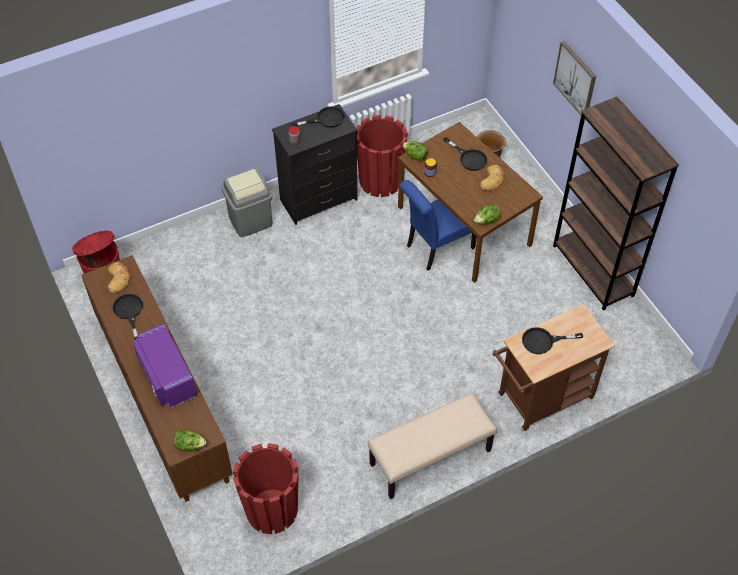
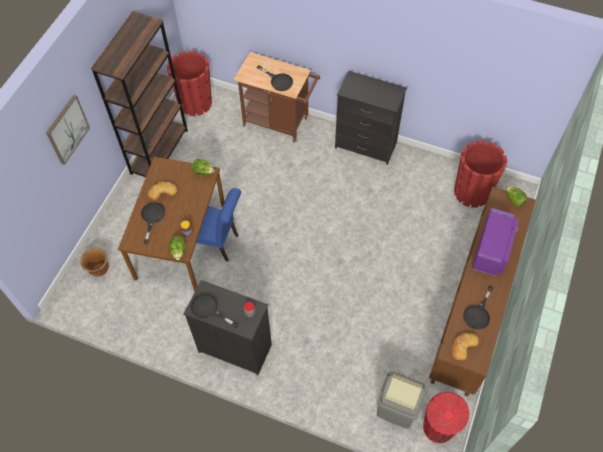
camera: 130 degrees left, 5 degrees up
grey trash can [221,168,273,237] -> grey trash can moved to [377,371,427,429]
red planter [356,115,408,197] -> red planter moved to [167,50,212,116]
beige bench [368,393,497,499] -> black dresser [335,71,407,165]

